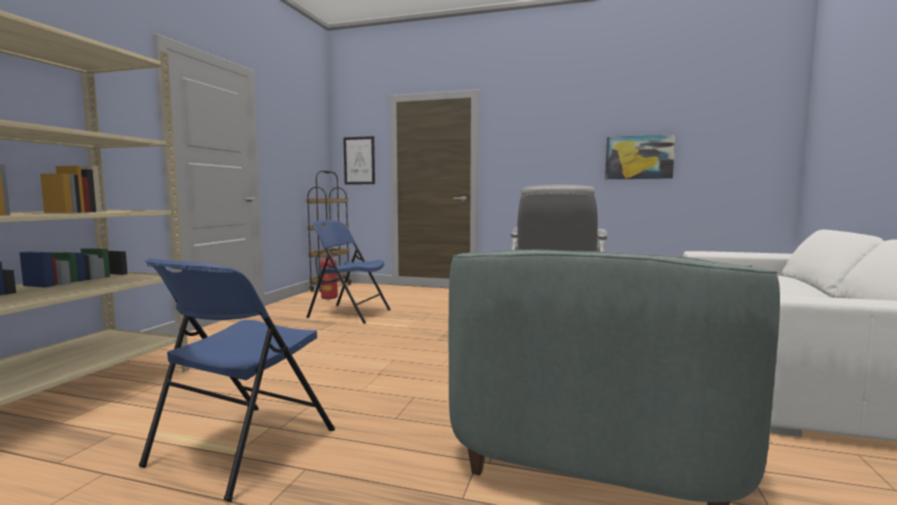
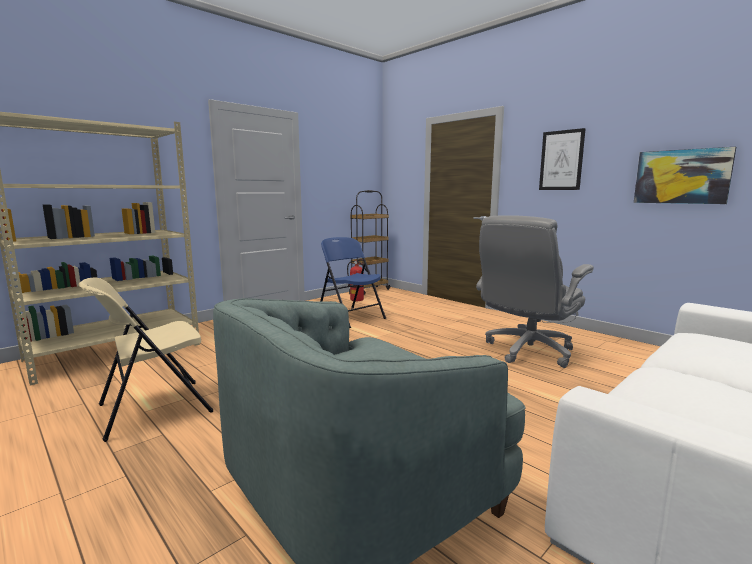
camera: 30 degrees right, 5 degrees up
blue chair [139,258,335,502] -> beige chair [78,278,213,442]
picture [343,136,375,184] -> picture moved to [539,128,586,190]

